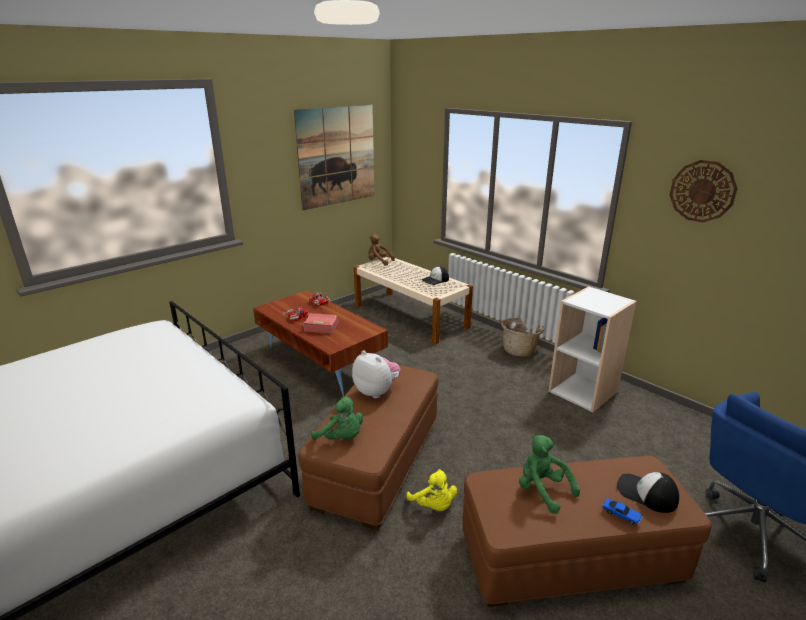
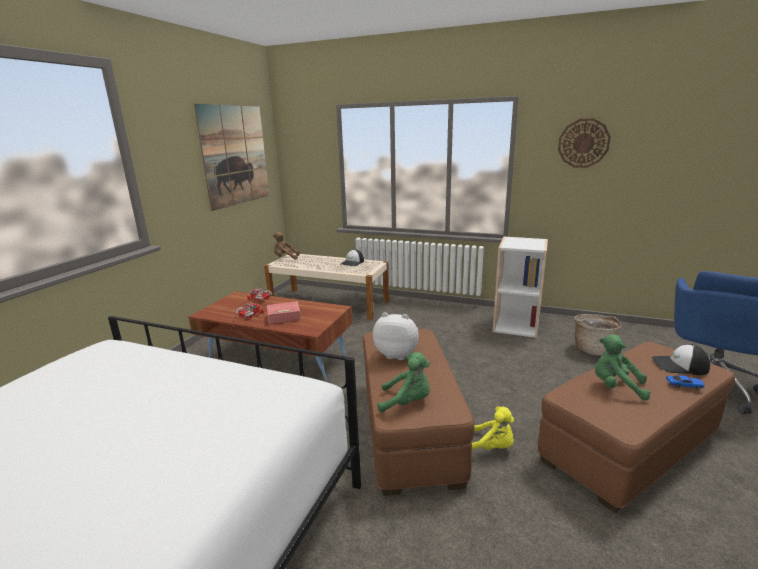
camera: 25 degrees left, 5 degrees down
basket [501,318,544,357] -> basket moved to [574,314,621,356]

